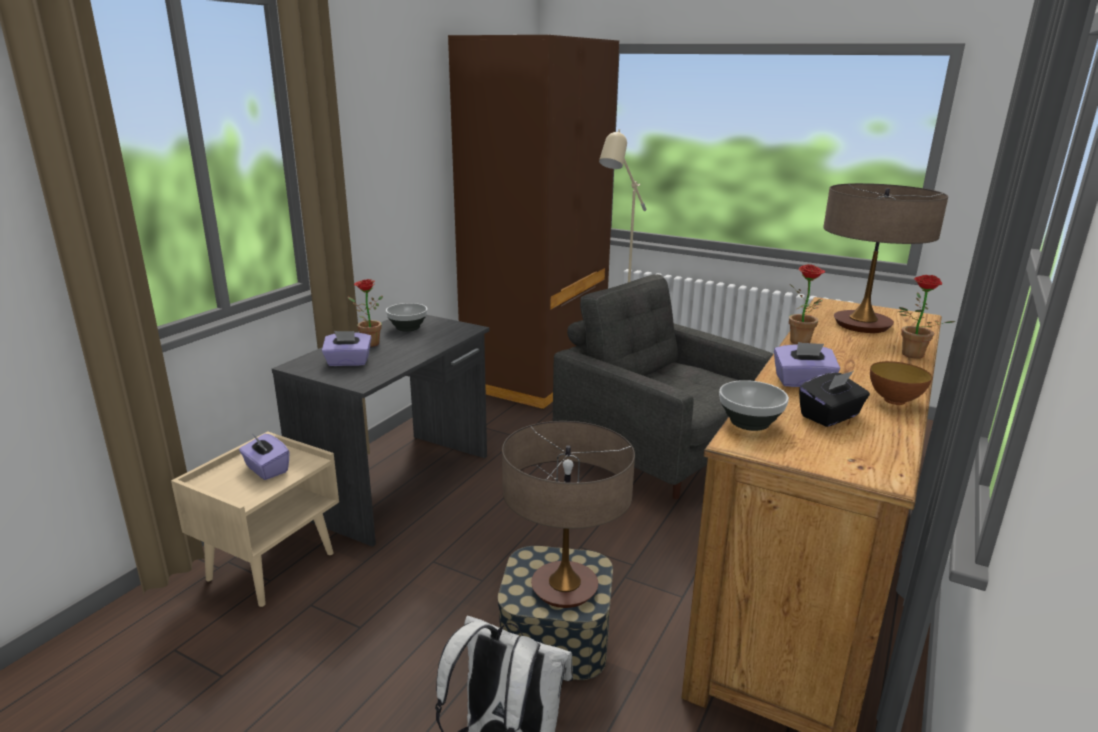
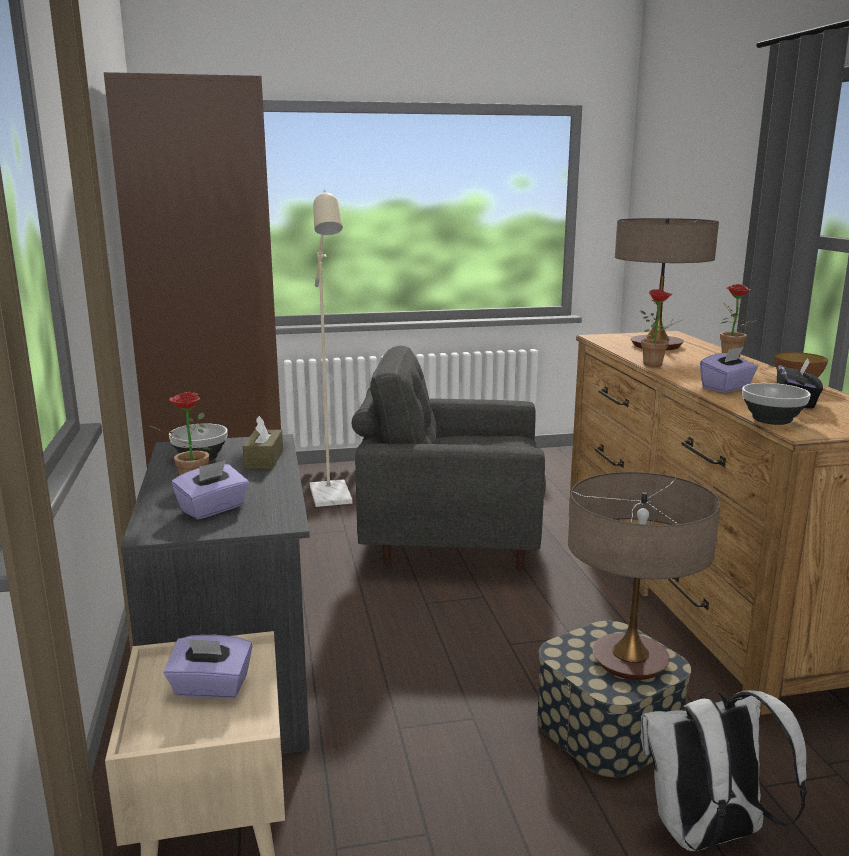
camera: 40 degrees left, 5 degrees down
none -> brown tissue box [243,416,283,469]

